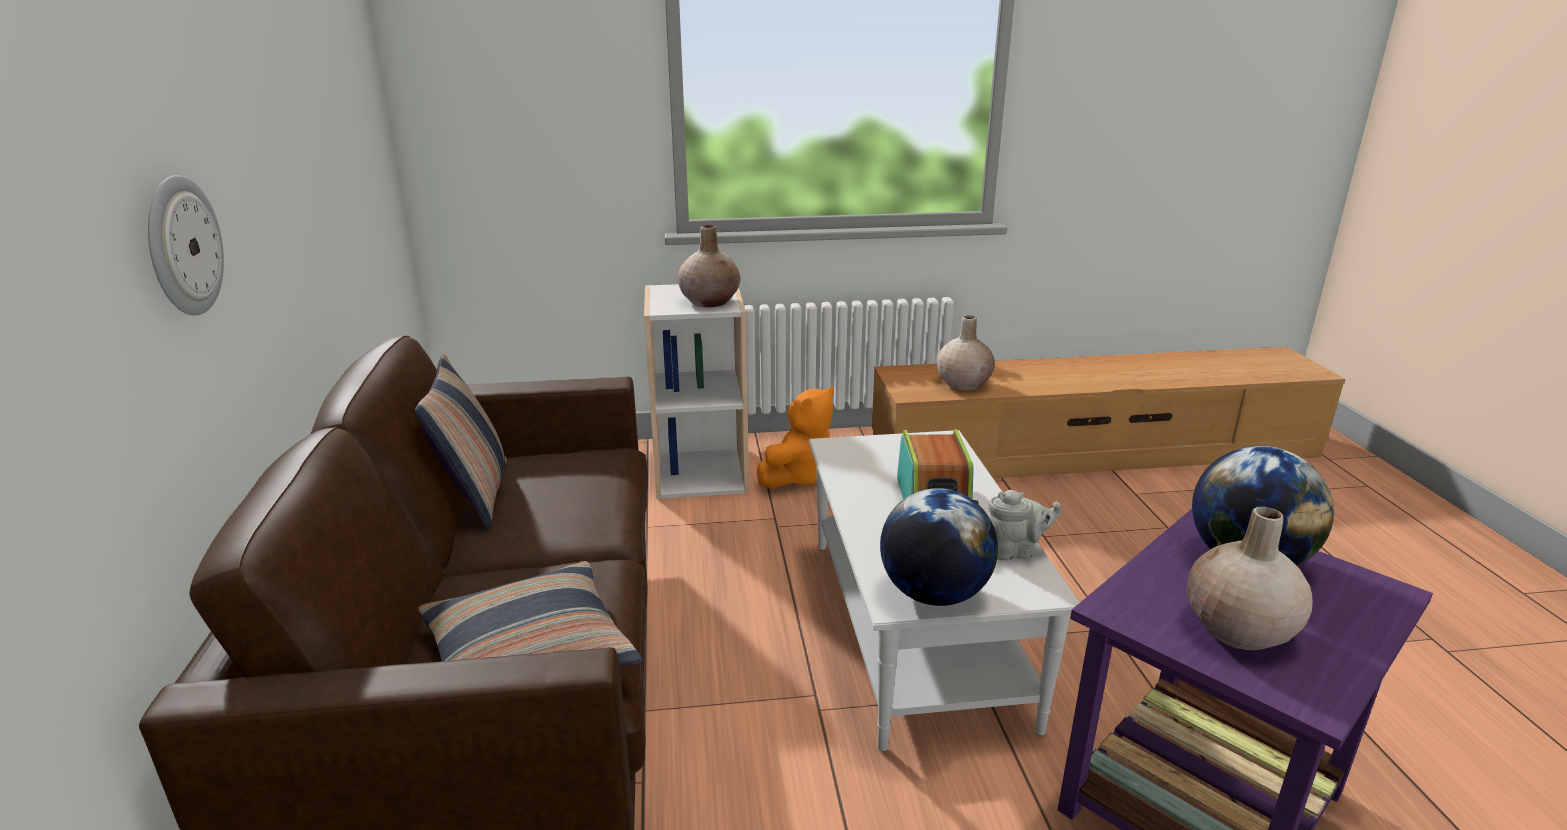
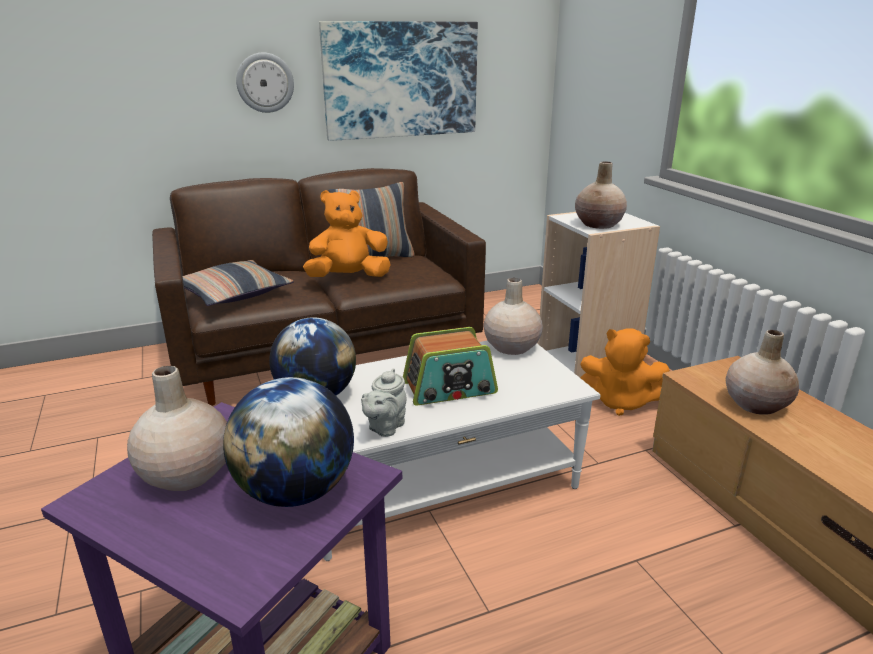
camera: 75 degrees right, 0 degrees up
grey teapot [988,490,1062,561] -> grey teapot turned 45 degrees clockwise [361,368,407,437]
none -> orange plush toy [303,190,391,277]
none -> picture [319,21,478,141]
none -> beige vase [484,278,543,355]

